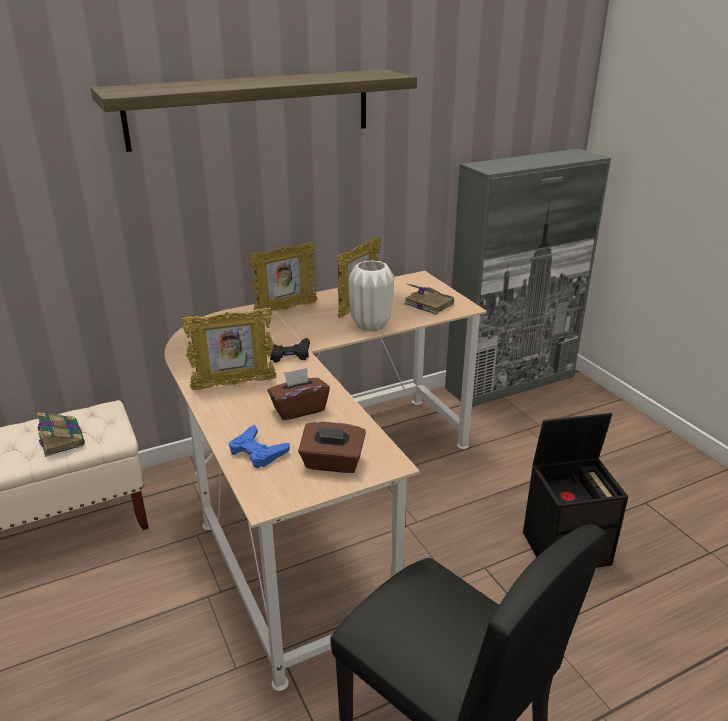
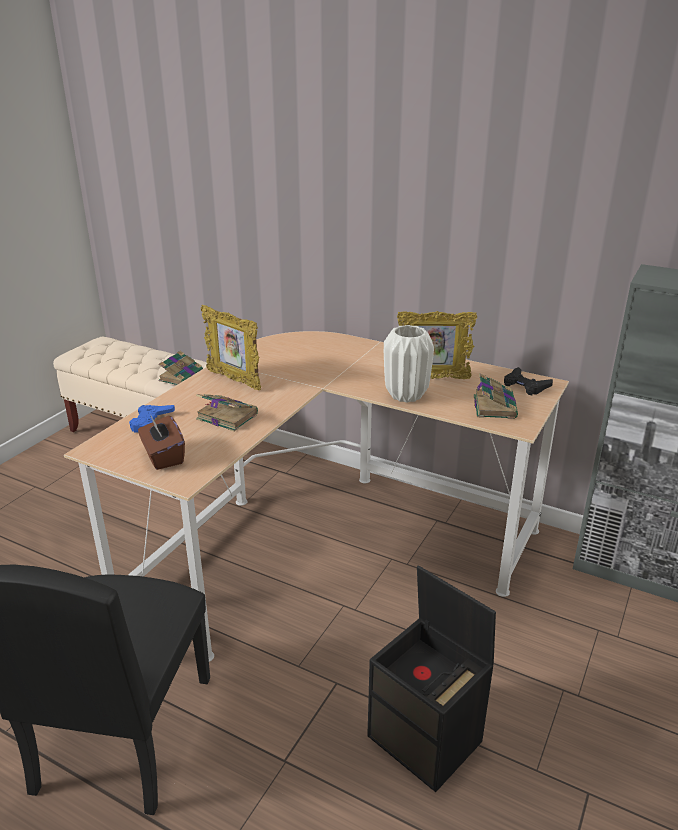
camera: 55 degrees right, 0 degrees up
shelf [91,69,417,152] -> none
picture frame [249,242,317,311] -> none
black game controller [267,338,310,363] -> black game controller moved to [504,367,553,395]
brown tissue box [268,368,330,420] -> book [196,394,258,431]

